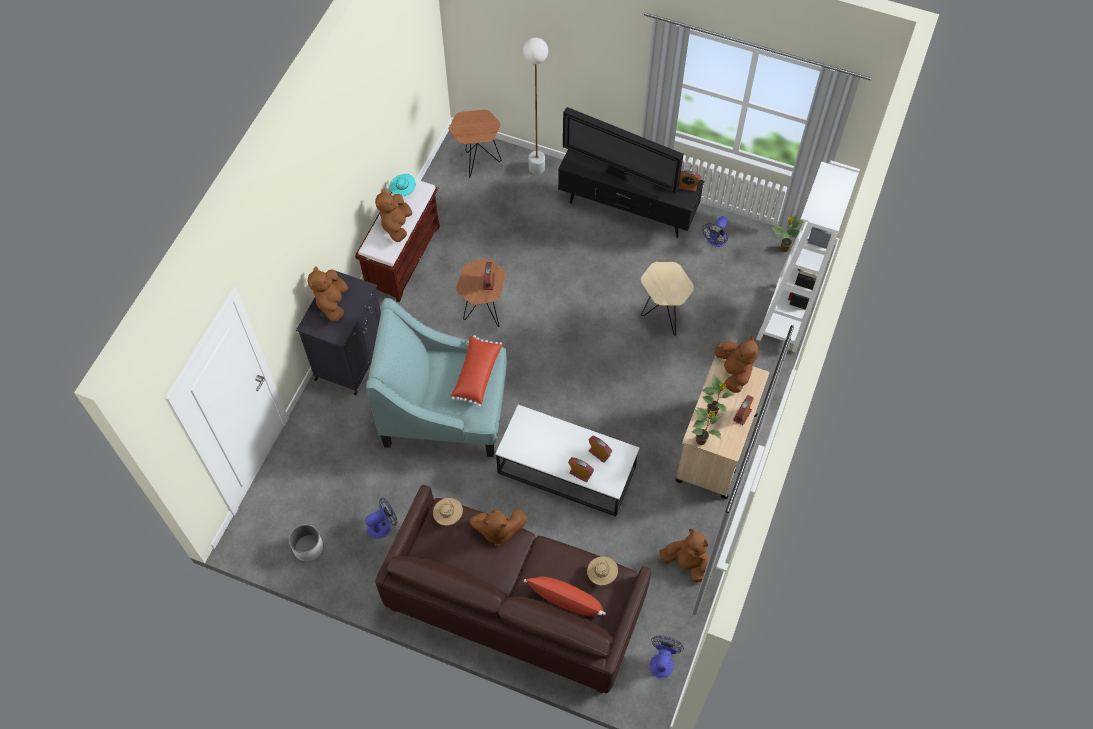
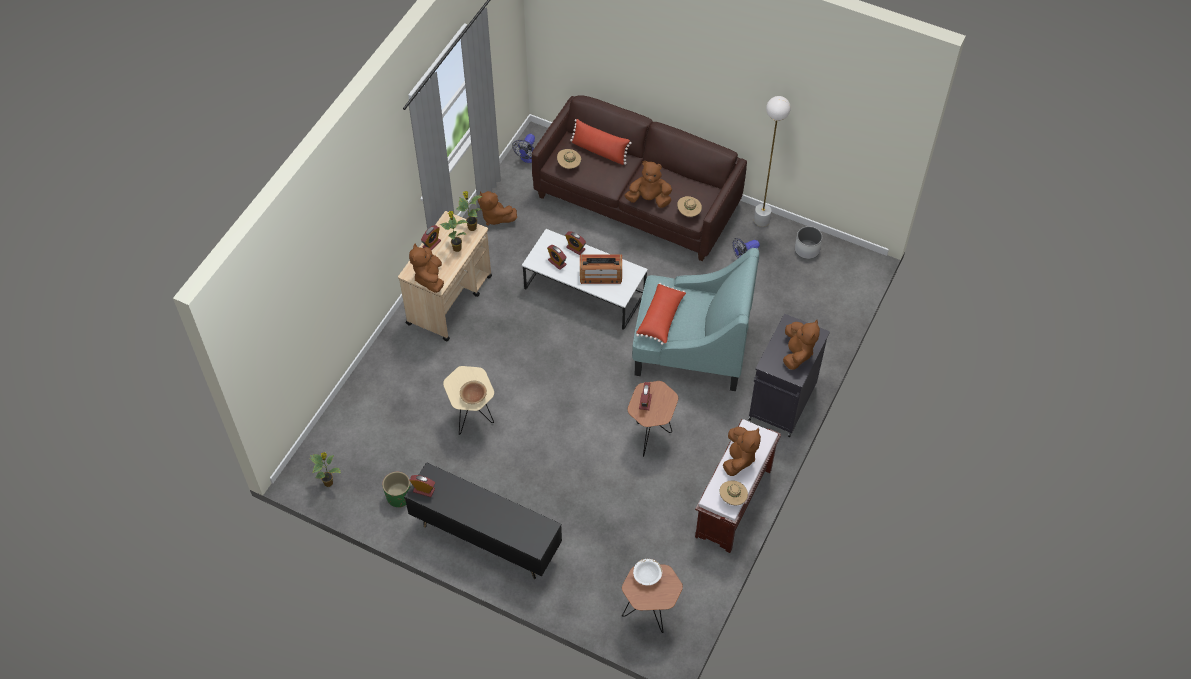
camera: 175 degrees left, 5 degrees down
turquoise hat [390,174,416,196] -> beige hat [720,481,748,506]
white floor lamp [523,38,548,175] -> white floor lamp moved to [754,96,791,227]
television [563,107,684,193] -> none
fan [702,216,728,247] -> green planter [382,472,411,508]
white bookcase [756,161,860,353] -> none
none -> brown bowl [460,381,487,404]
none -> radio [580,254,622,284]
none -> white bowl [633,559,662,585]

